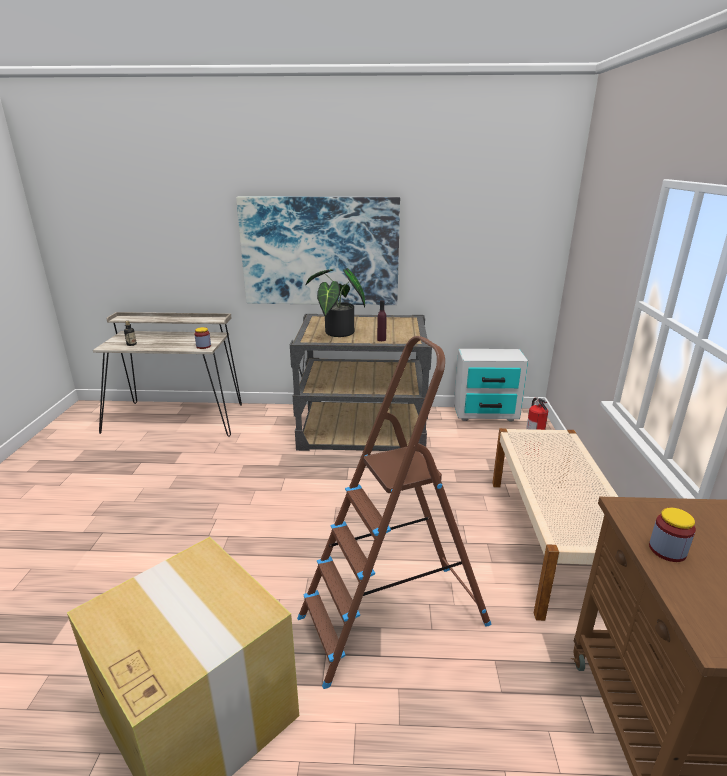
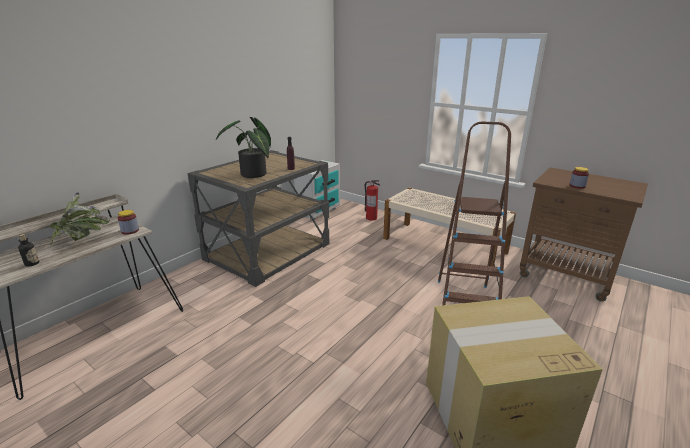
camera: 55 degrees left, 0 degrees up
picture [236,196,400,305] -> none
none -> potted plant [50,192,110,245]

